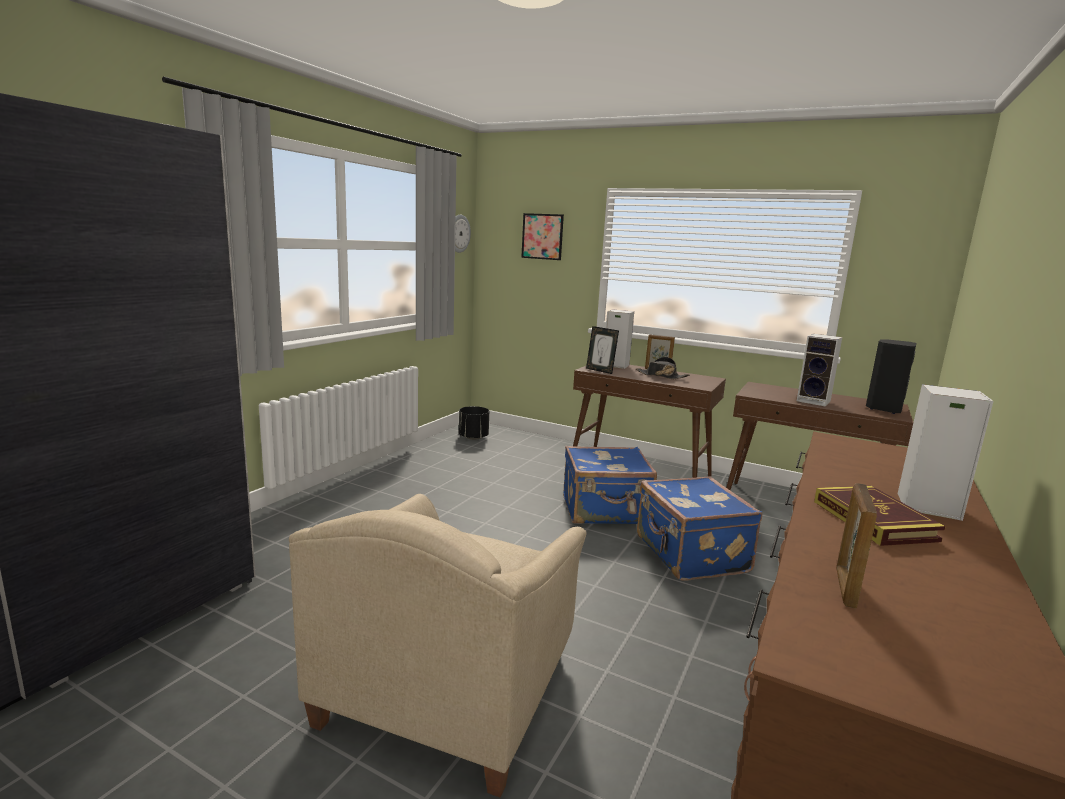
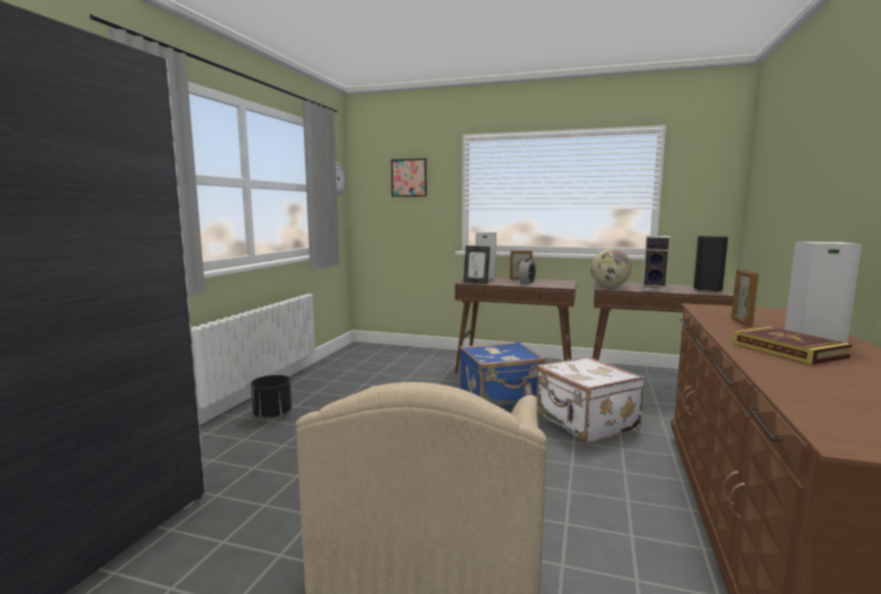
camera: 10 degrees left, 5 degrees down
black planter [459,406,489,440] -> black planter moved to [251,375,292,418]
black hat [636,357,690,379] -> alarm clock [519,259,536,284]
blue suitcase [637,476,762,581] -> white suitcase [536,356,645,443]
picture frame [836,483,877,608] -> picture frame moved to [731,269,759,327]
none -> globe [591,249,632,288]

